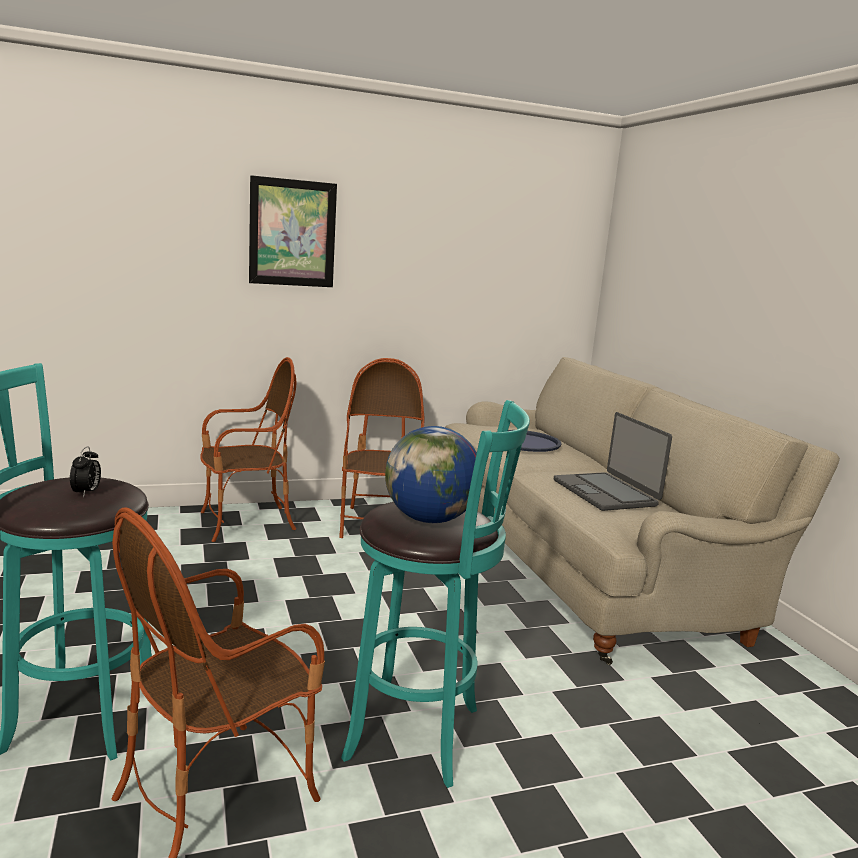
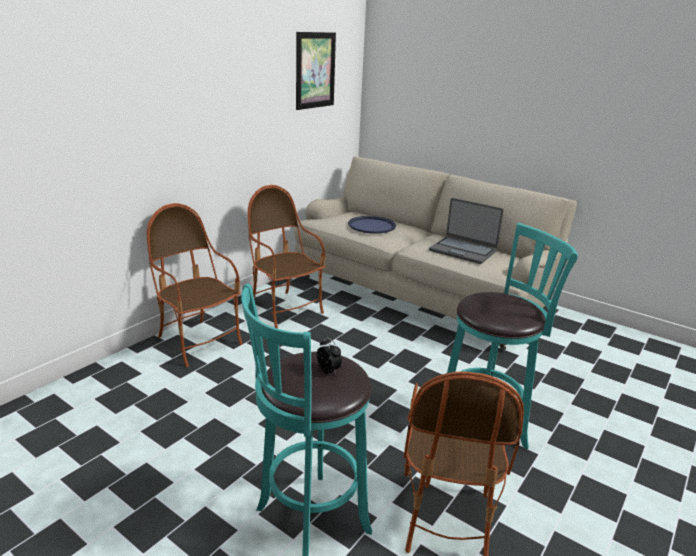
camera: 35 degrees left, 10 degrees up
armchair [200,357,297,542] -> armchair turned 75 degrees counterclockwise [147,203,242,367]
picture [249,175,337,287] -> picture moved to [296,32,336,110]
globe [385,426,477,523] -> none

